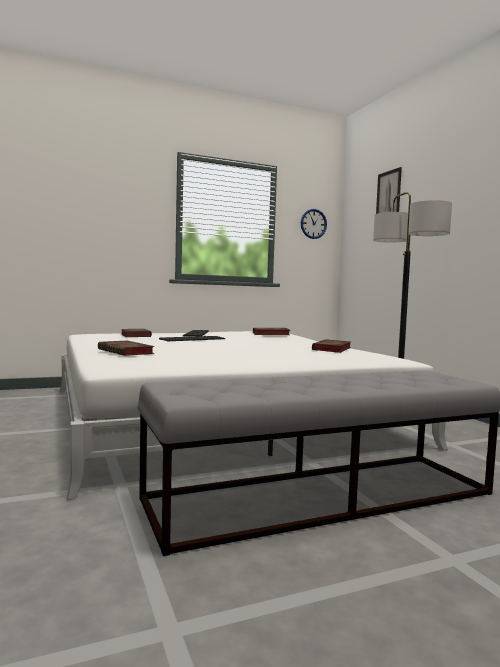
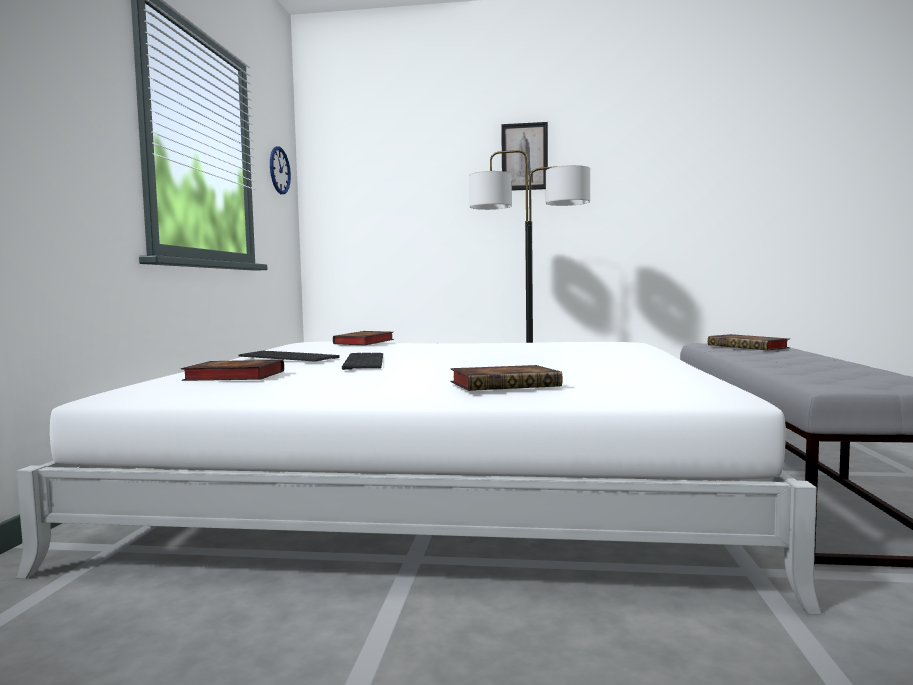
camera: 60 degrees left, 0 degrees up
book [312,339,351,353] -> book moved to [708,334,790,351]
picture [376,167,402,214] -> picture moved to [501,122,548,191]

